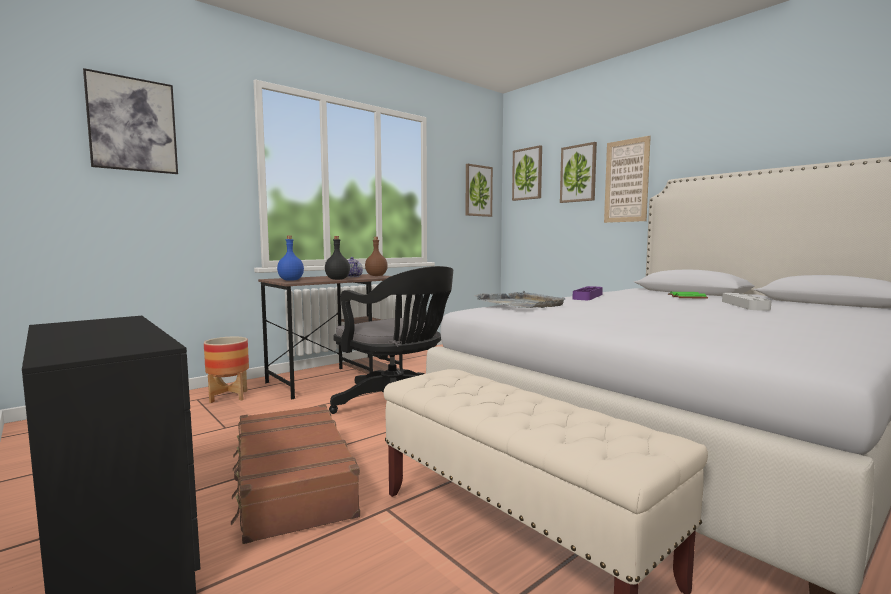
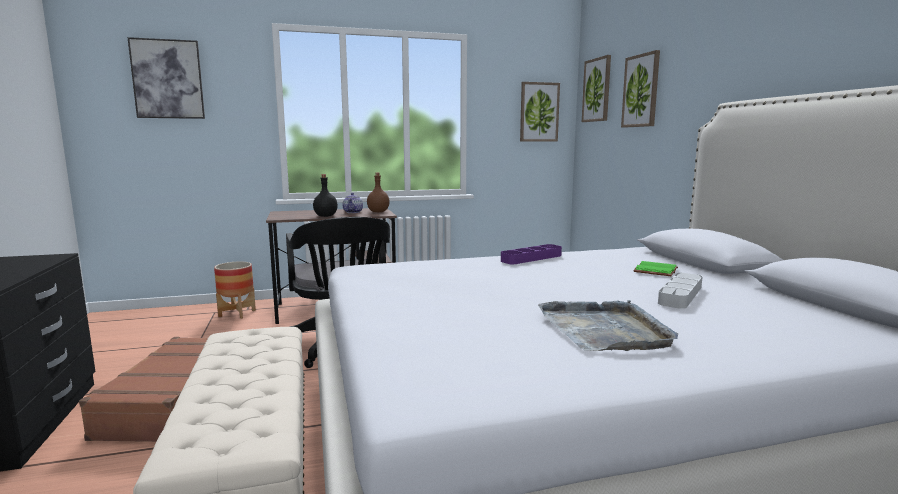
camera: 25 degrees right, 5 degrees up
blue bottle [277,236,304,281] -> none
grey tray [474,291,565,308] -> grey tray moved to [538,300,678,351]
picture [604,136,651,223] -> none

